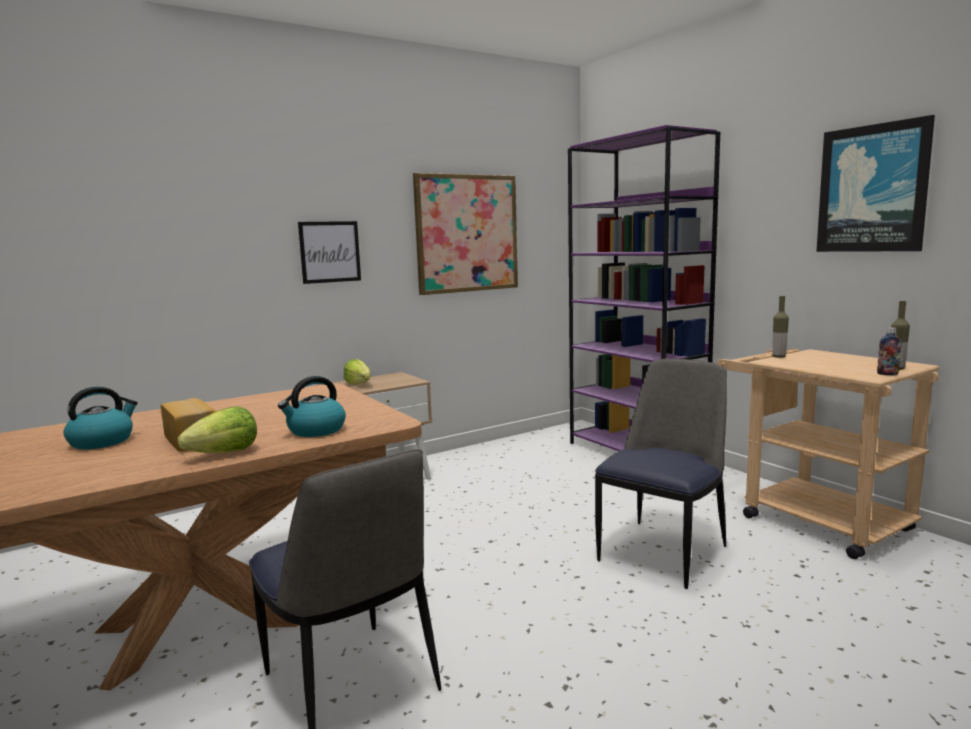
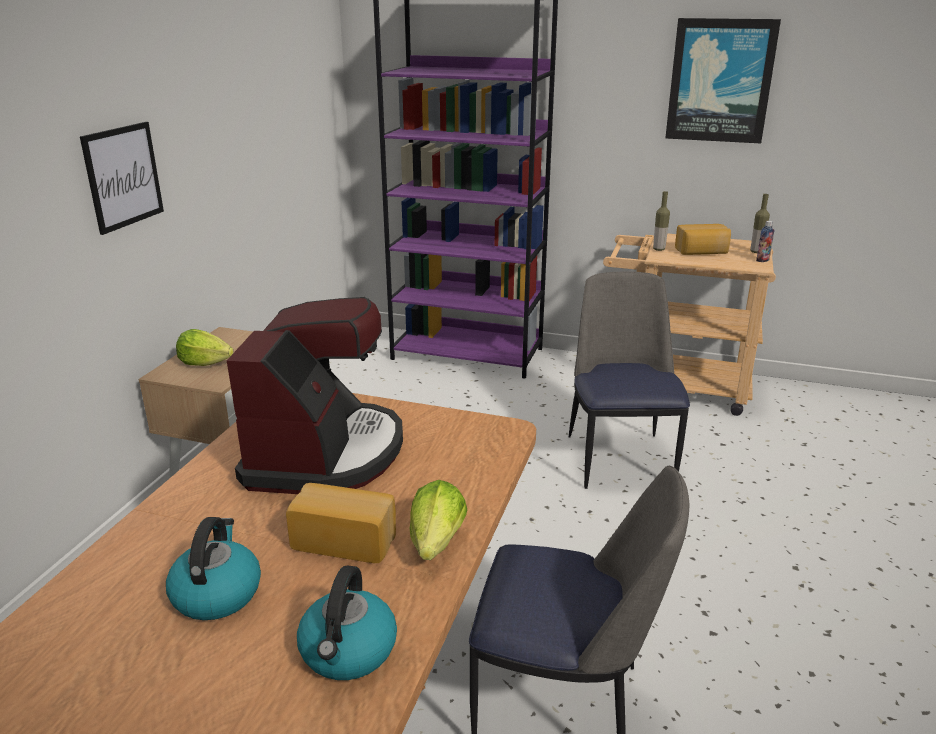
camera: 40 degrees left, 15 degrees up
kettle [278,376,346,437] -> kettle moved to [297,566,397,680]
picture [413,173,518,295] -> none
none -> coffee machine [227,297,403,494]
none -> bread [675,224,731,255]

